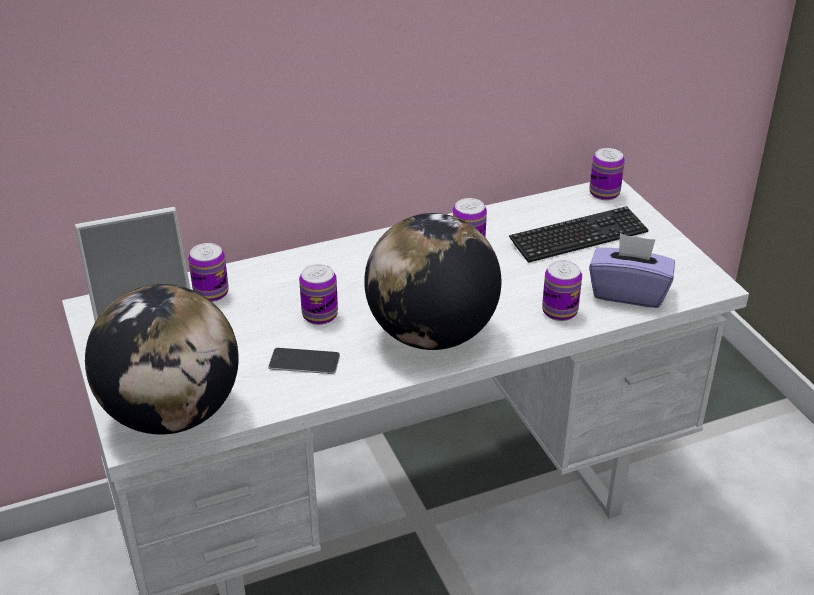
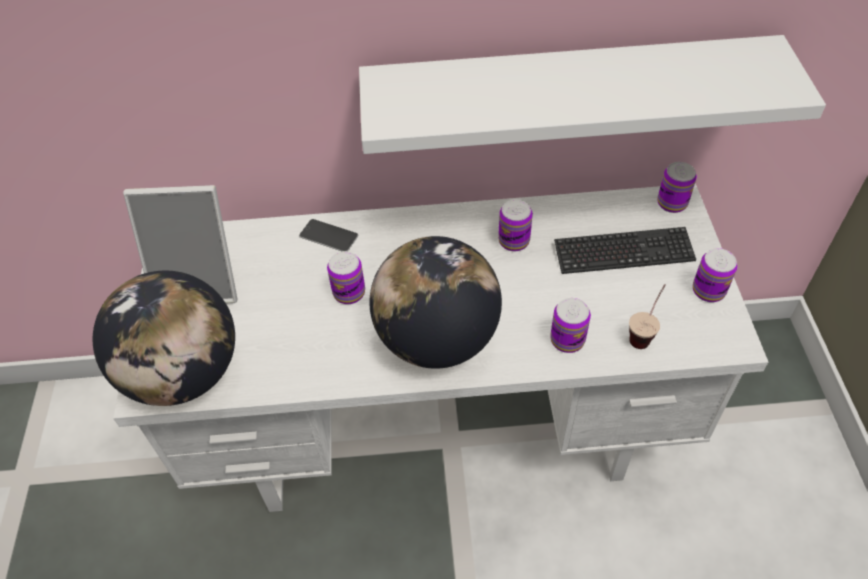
camera: 20 degrees right, 15 degrees up
can [188,243,228,302] -> can moved to [693,248,737,302]
phone [268,348,340,374] -> phone moved to [299,219,358,251]
purple tissue box [589,233,675,308] -> cup [629,284,665,349]
none -> white shelf [359,35,826,154]

